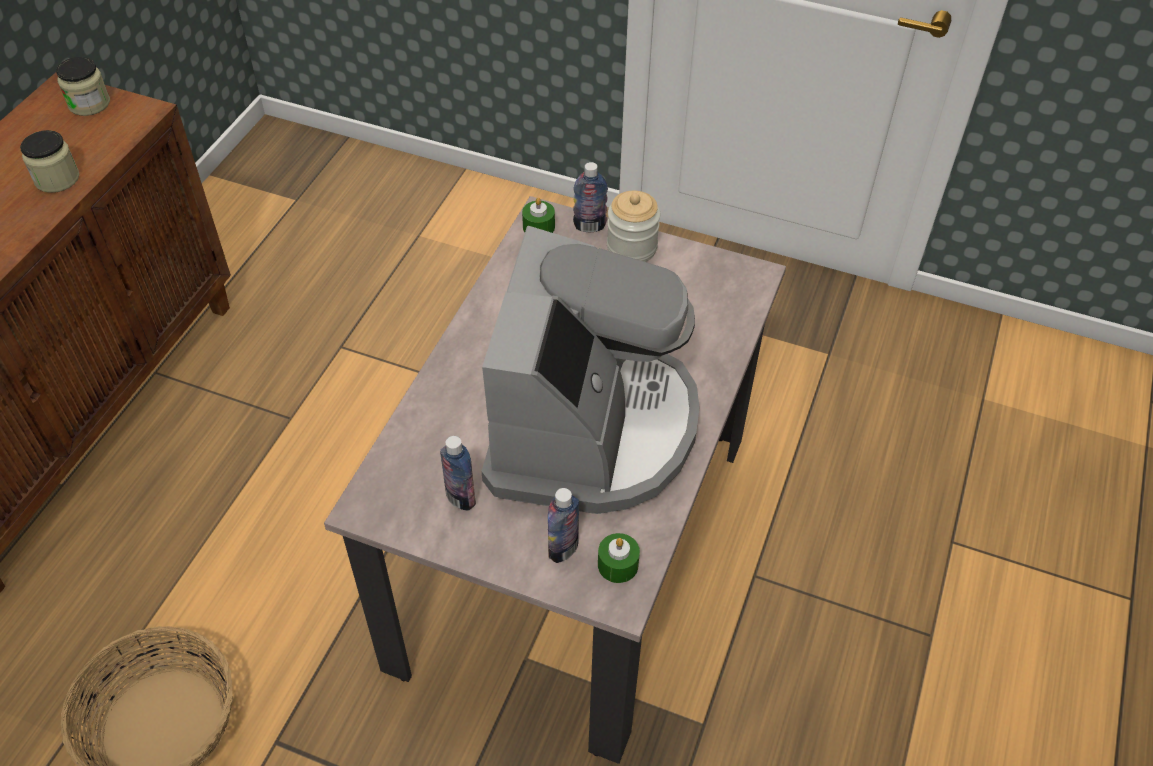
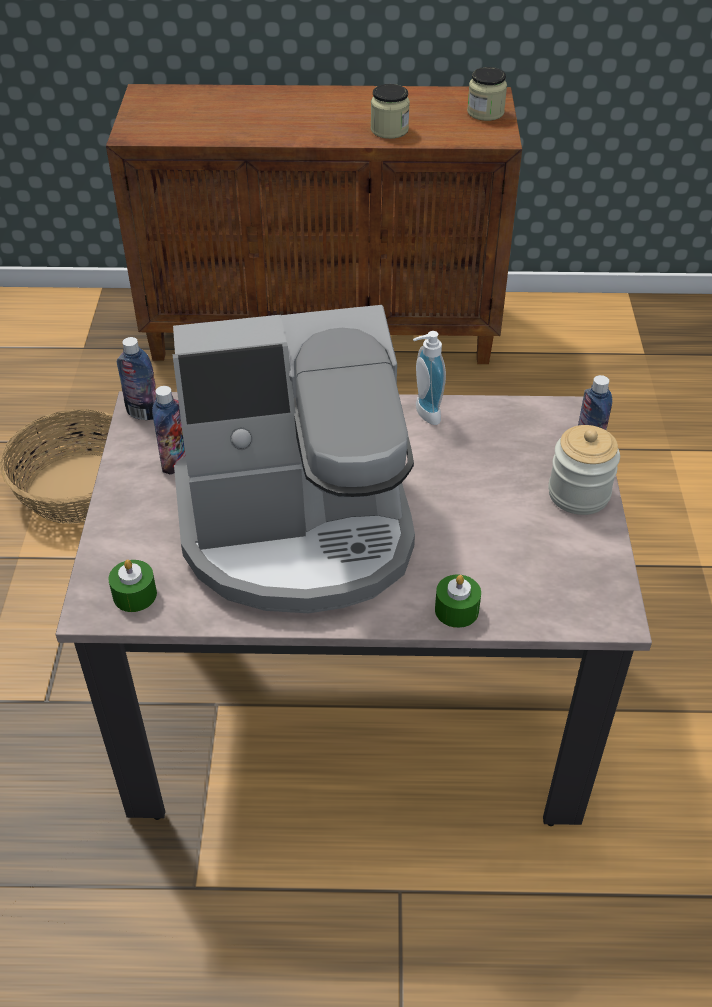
camera: 70 degrees right, 5 degrees down
green candle [522,198,555,233] -> green candle moved to [435,574,481,628]
bottle [548,488,579,563] -> bottle moved to [117,337,156,420]
none -> soap dispenser [413,331,446,425]

